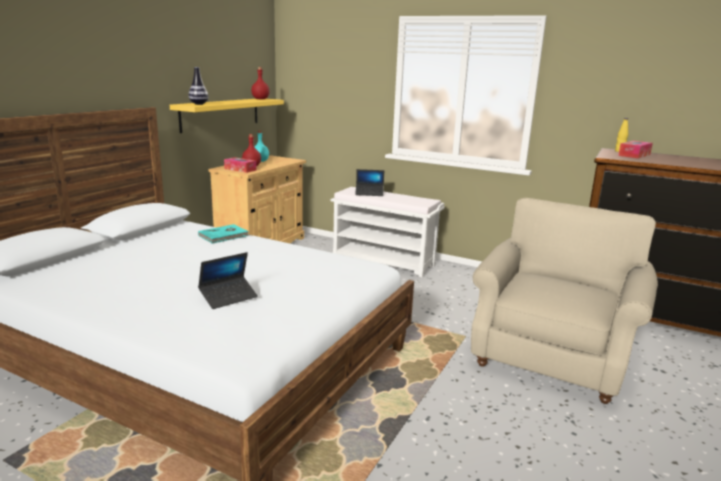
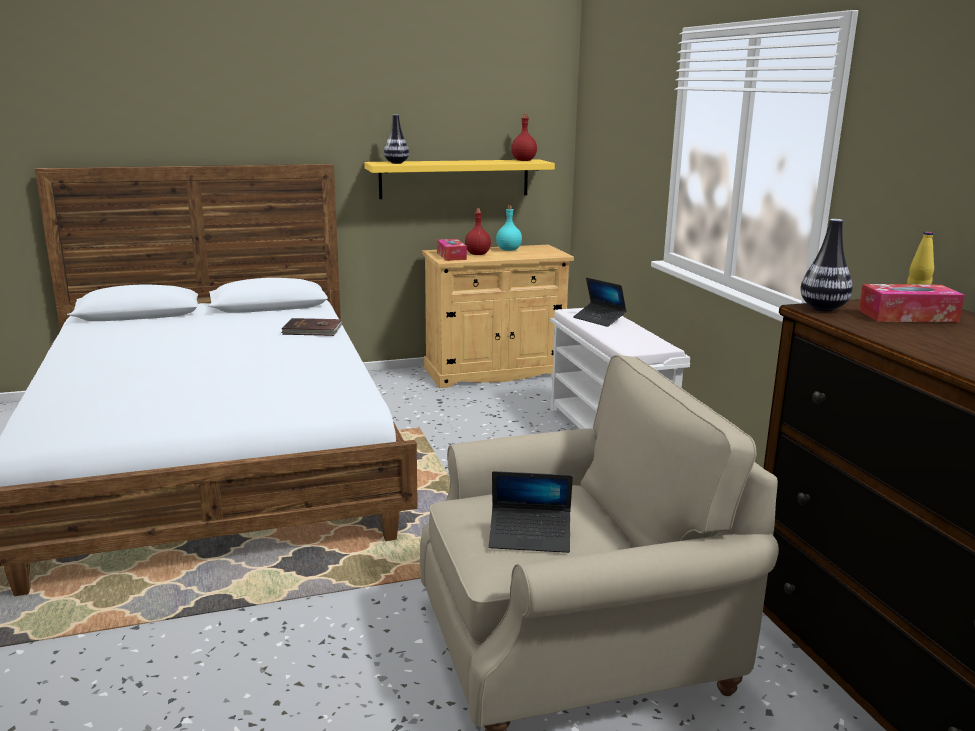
camera: 45 degrees right, 0 degrees up
turquoise book [198,224,250,244] -> brown book [281,318,342,336]
laptop [198,252,258,309] -> laptop moved to [489,471,573,553]
none -> vase [800,219,853,311]

